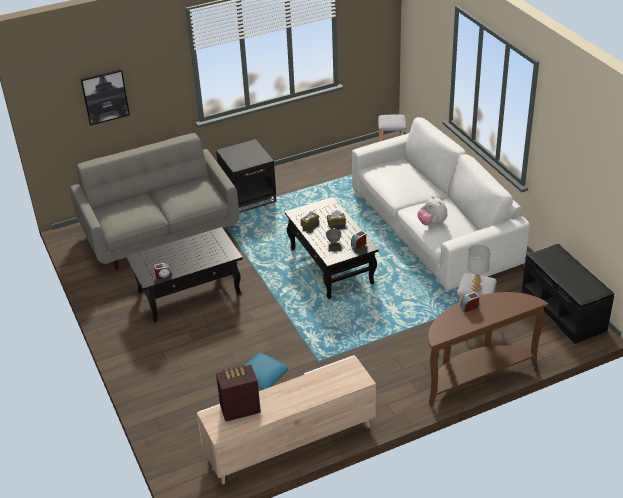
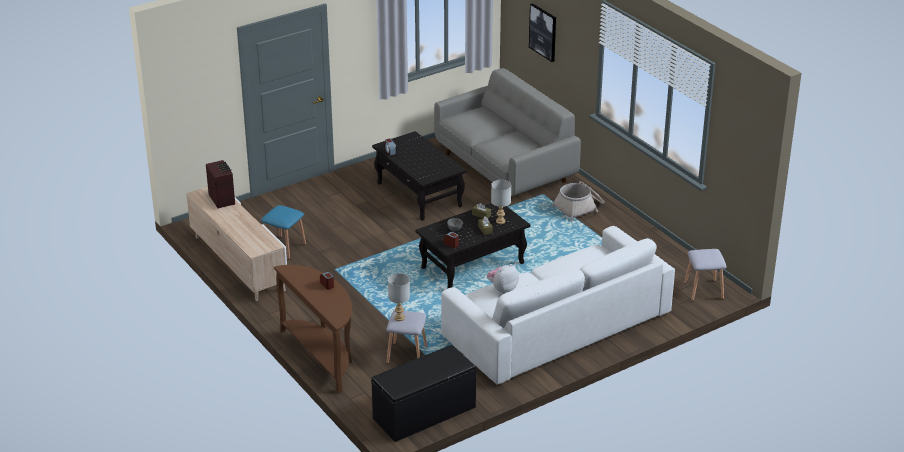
camera: 80 degrees right, 5 degrees down
black side table [216,139,276,213] -> basket [551,181,605,222]
none -> grey table lamp [491,180,511,224]

